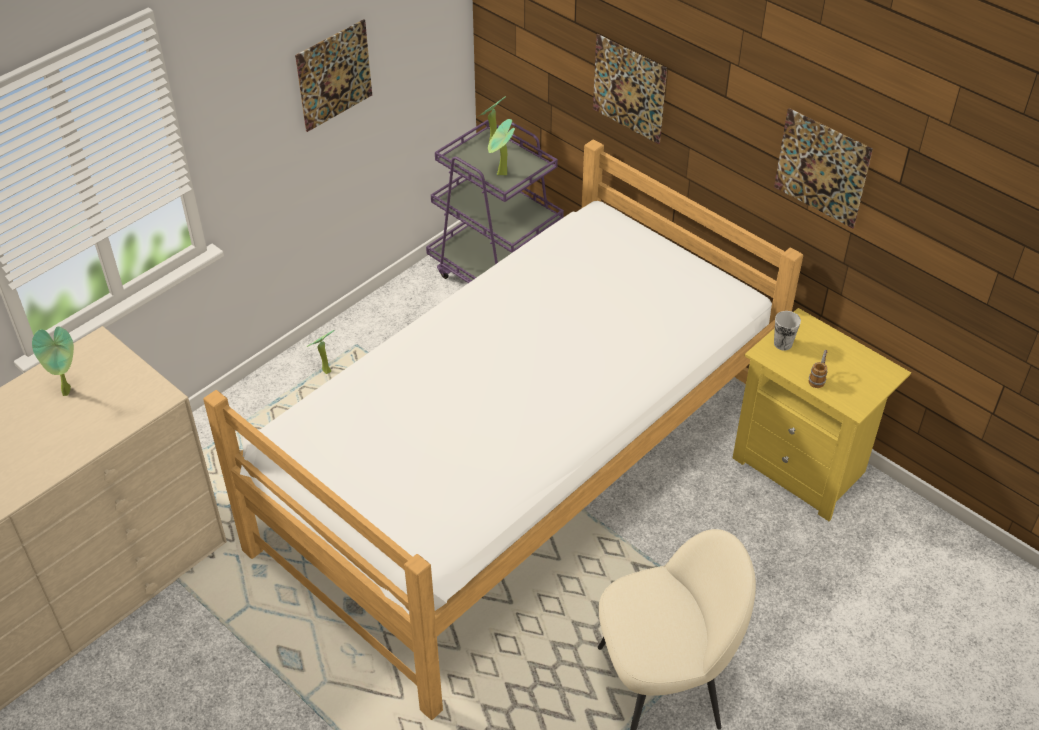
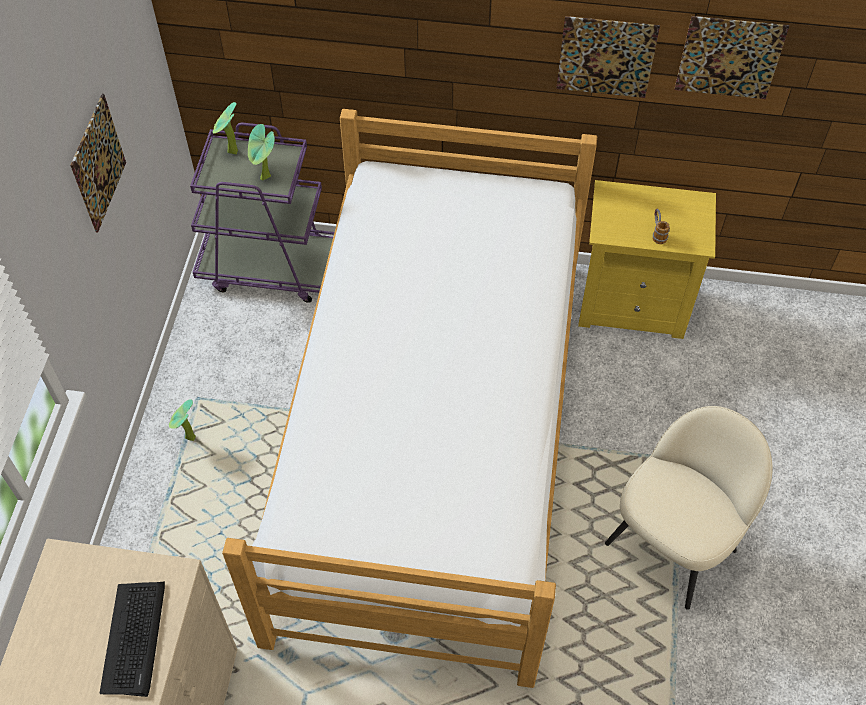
camera: 35 degrees left, 10 degrees up
potted plant [32,326,74,396] -> none
picture [593,34,667,144] -> picture moved to [674,16,789,99]
cup [774,311,801,350] -> none
none -> keyboard [99,582,165,697]

